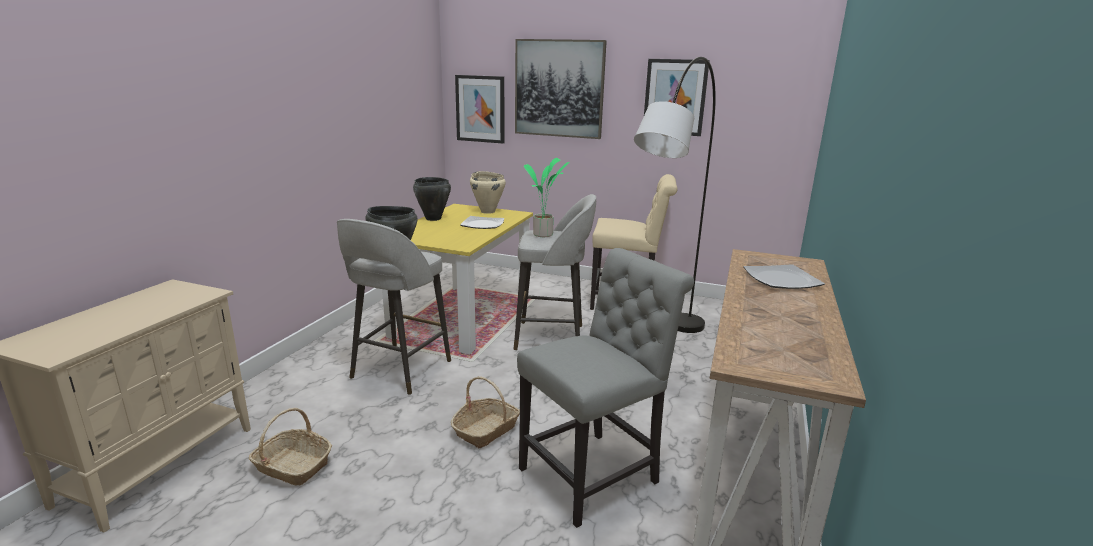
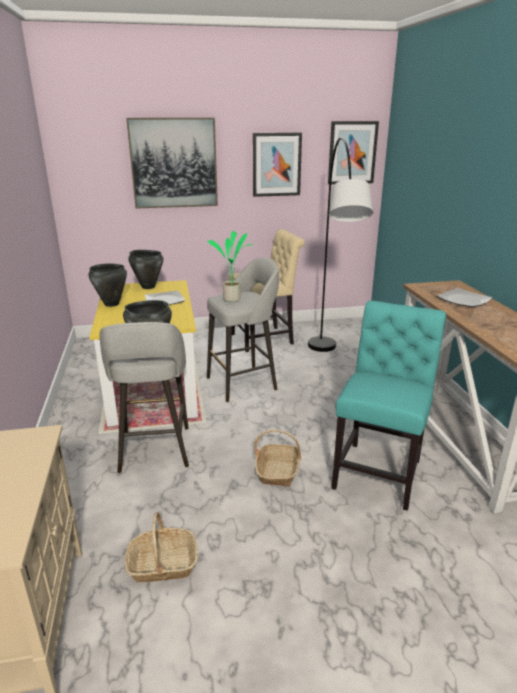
camera: 30 degrees left, 5 degrees up
picture [455,75,504,143] -> picture moved to [328,121,379,184]
beige cooking pot [470,171,506,214] -> black cooking pot [128,250,163,289]
grey chair [517,248,694,528] -> turquoise chair [331,301,446,511]

